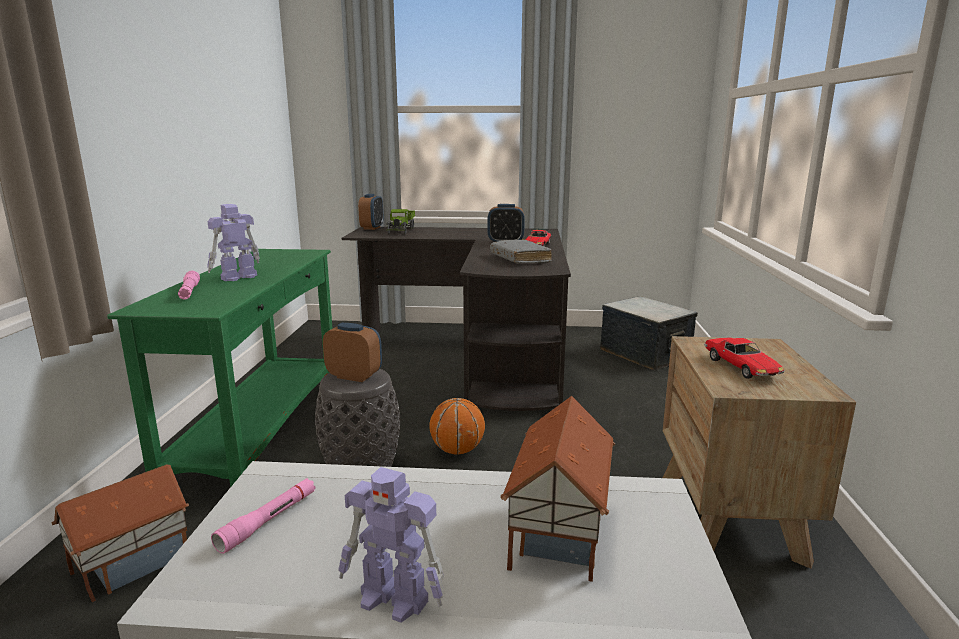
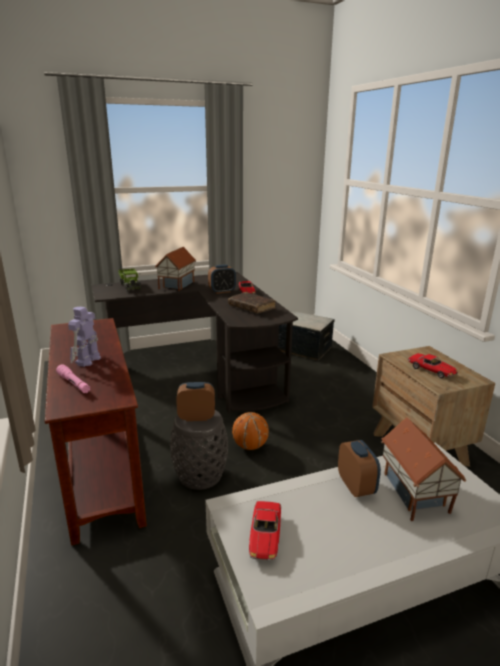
camera: 25 degrees left, 5 degrees up
toy house [51,465,189,602] -> toy house moved to [155,247,196,291]
green console table [107,249,333,487] -> brown console table [45,318,147,546]
pink flashlight [211,478,315,554] -> toy car [249,501,281,561]
toy robot [338,467,444,623] -> none
alarm clock [358,194,383,230] -> alarm clock moved to [338,440,381,497]
grey book [490,239,552,264] -> brown book [228,292,276,313]

